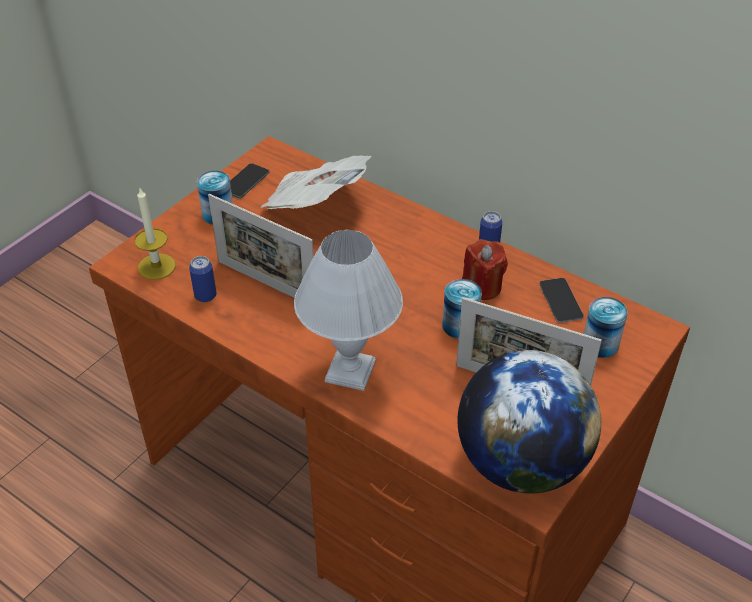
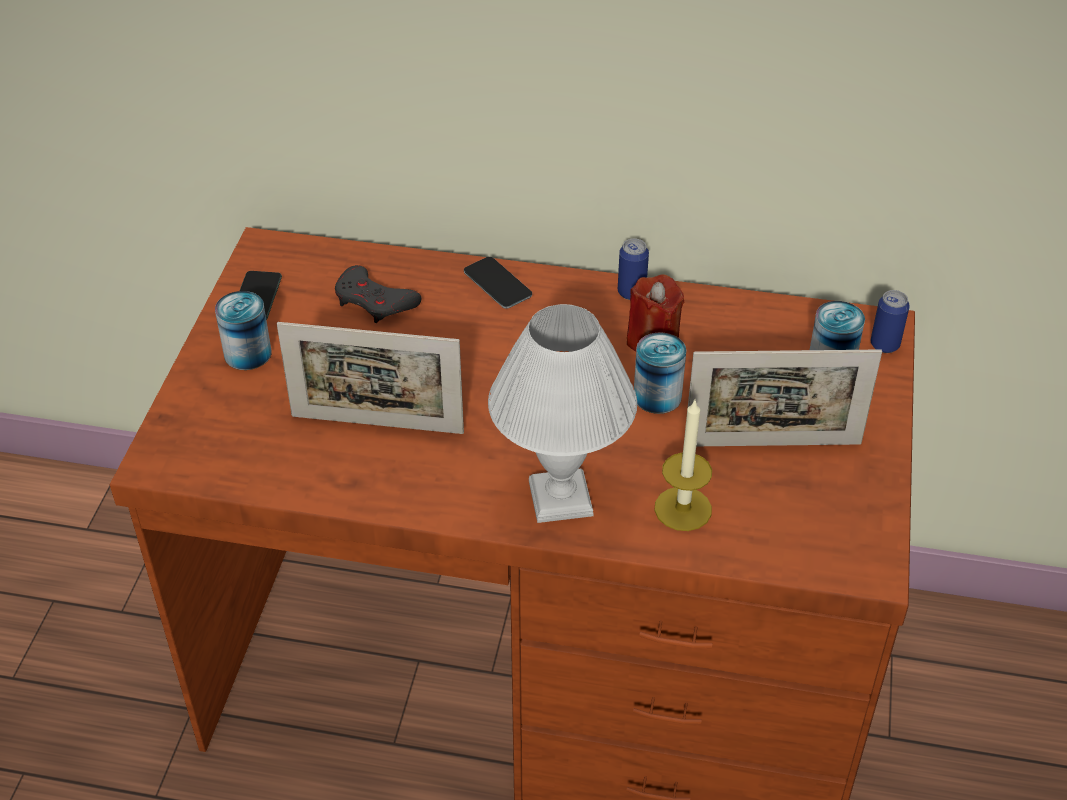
camera: 25 degrees left, 0 degrees up
candle [134,188,176,280] -> candle moved to [655,400,712,531]
can [189,256,217,302] -> can moved to [871,290,910,353]
newspaper [260,156,371,209] -> grey game controller [335,265,421,323]
globe [458,350,601,494] -> none
phone [539,278,584,323] -> phone moved to [464,257,532,309]

